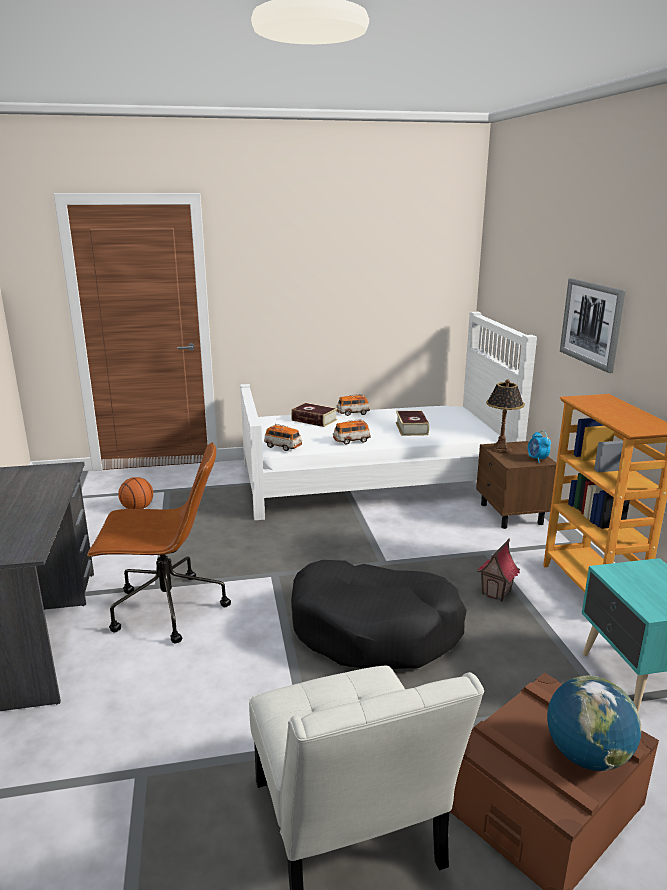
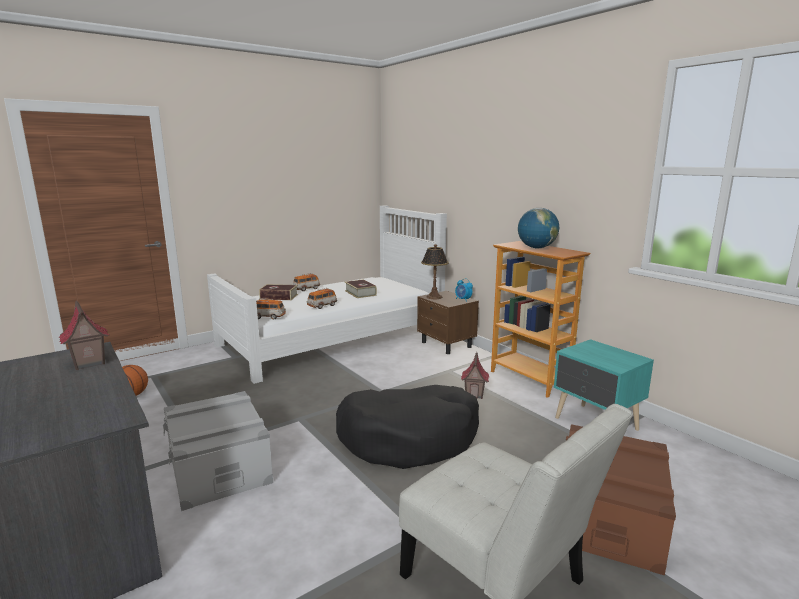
camera: 25 degrees left, 5 degrees down
brown office chair [87,442,231,643] -> grey storage box [163,391,273,511]
globe [547,675,641,771] -> globe moved to [518,208,559,249]
picture [560,278,625,373] -> none
none -> toy house [59,300,109,370]

